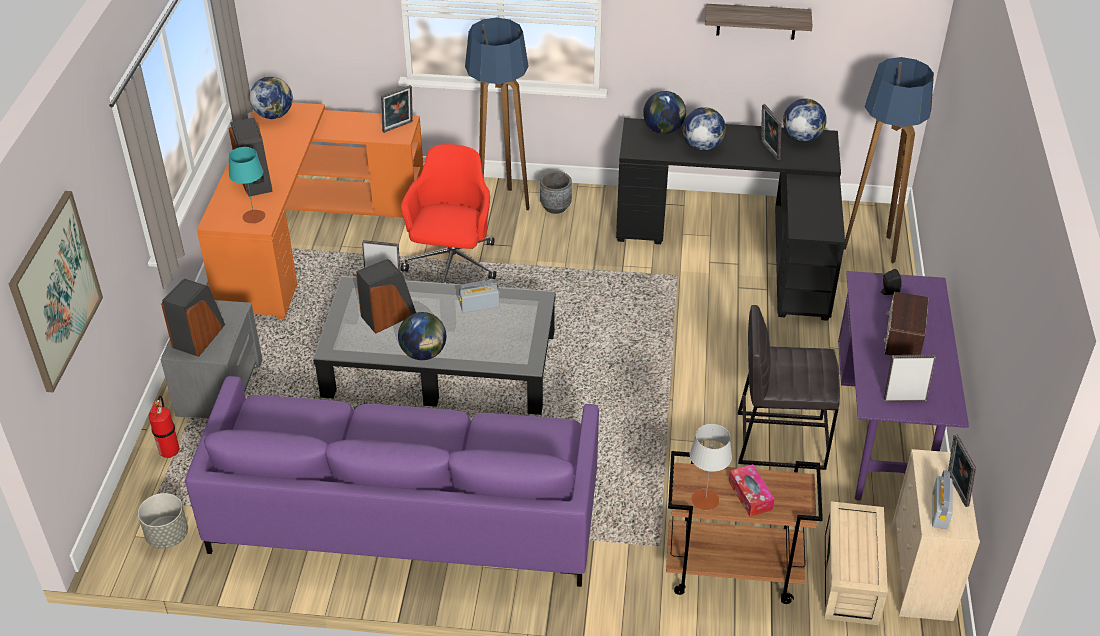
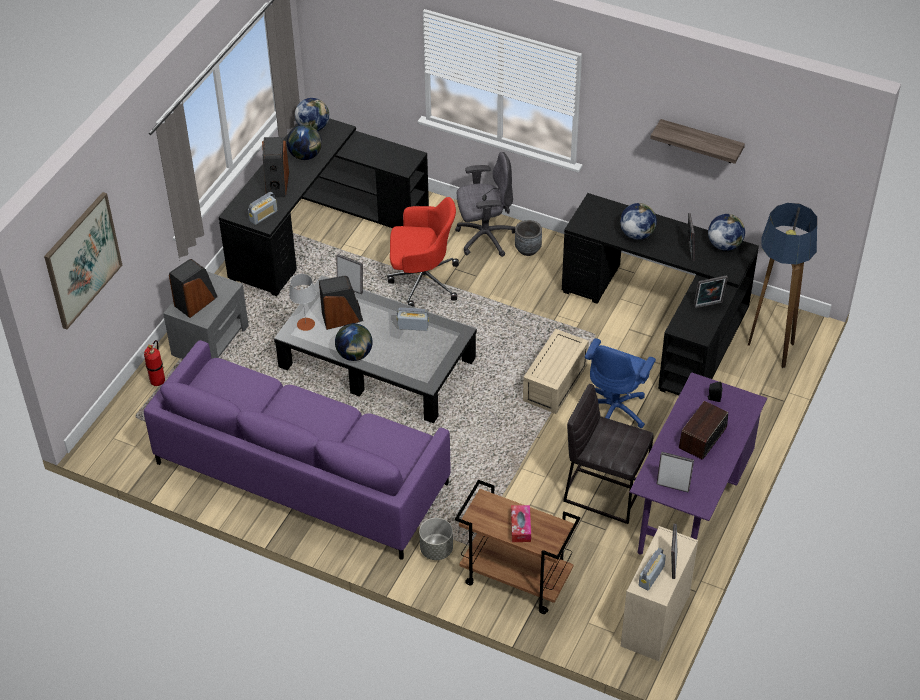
camera: 20 degrees right, 5 degrees up
grey planter [138,493,188,549] -> grey planter moved to [419,518,453,560]
orange desk [197,102,424,319] -> black desk [218,118,429,296]
turquoise table lamp [229,147,266,224] -> radio [248,192,277,225]
picture frame [381,85,413,133] -> picture frame moved to [693,275,728,309]
red office chair [401,144,496,283] -> red office chair turned 60 degrees clockwise [387,197,459,307]
floor lamp [465,18,529,211] -> grey office chair [455,152,515,257]
globe [643,91,686,134] -> globe moved to [287,125,322,160]
grey table lamp [690,424,732,510] -> grey table lamp moved to [289,274,316,331]
beige storage box [824,501,888,625] -> beige storage box moved to [523,329,589,414]
none -> blue office chair [585,338,656,428]

